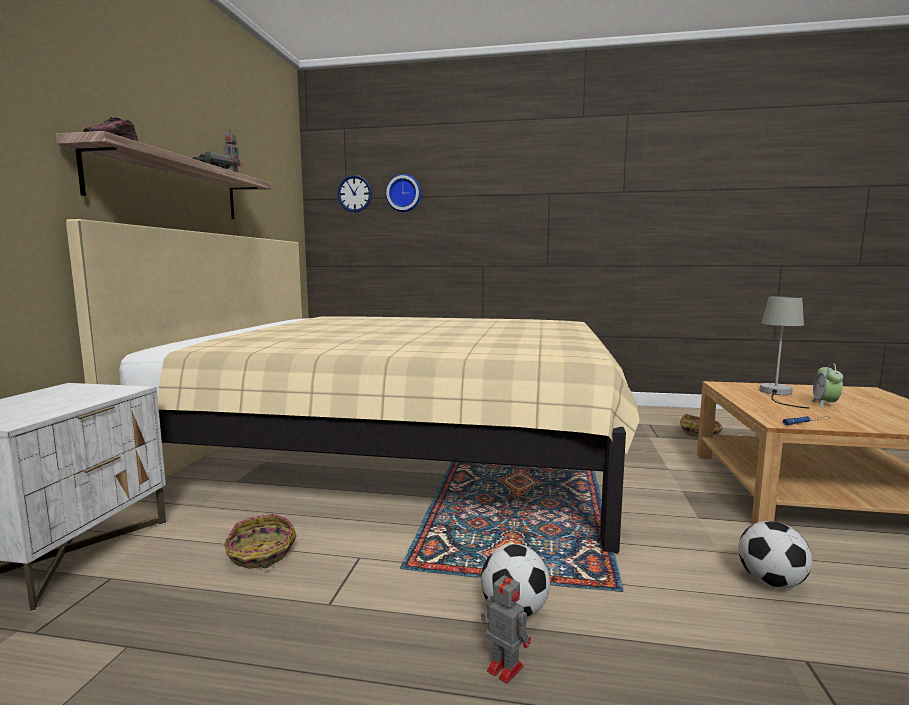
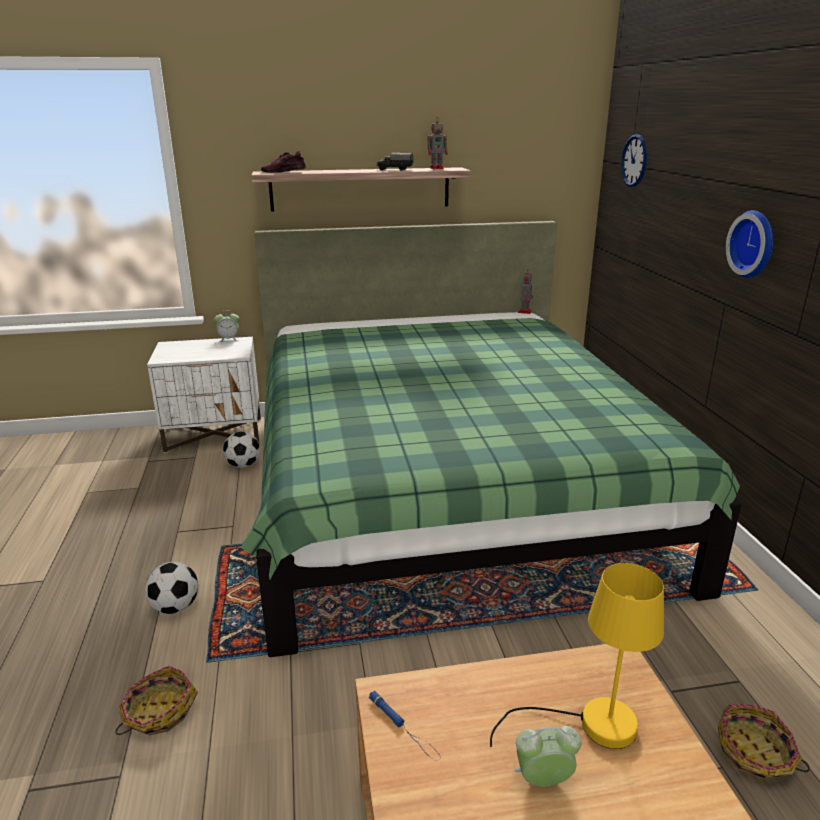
camera: 70 degrees right, 15 degrees up
beige bed [66,219,639,553] -> green bed [240,221,741,657]
basket [224,514,297,569] -> basket moved to [116,666,198,735]
wall clock [386,174,421,212] -> wall clock moved to [726,210,774,278]
toy robot [481,569,531,684] -> toy robot moved to [518,270,533,314]
football [738,521,812,588] -> football moved to [223,432,260,468]
grey table lamp [760,296,809,409] -> yellow table lamp [490,563,664,749]
none -> alarm clock [214,310,239,342]

